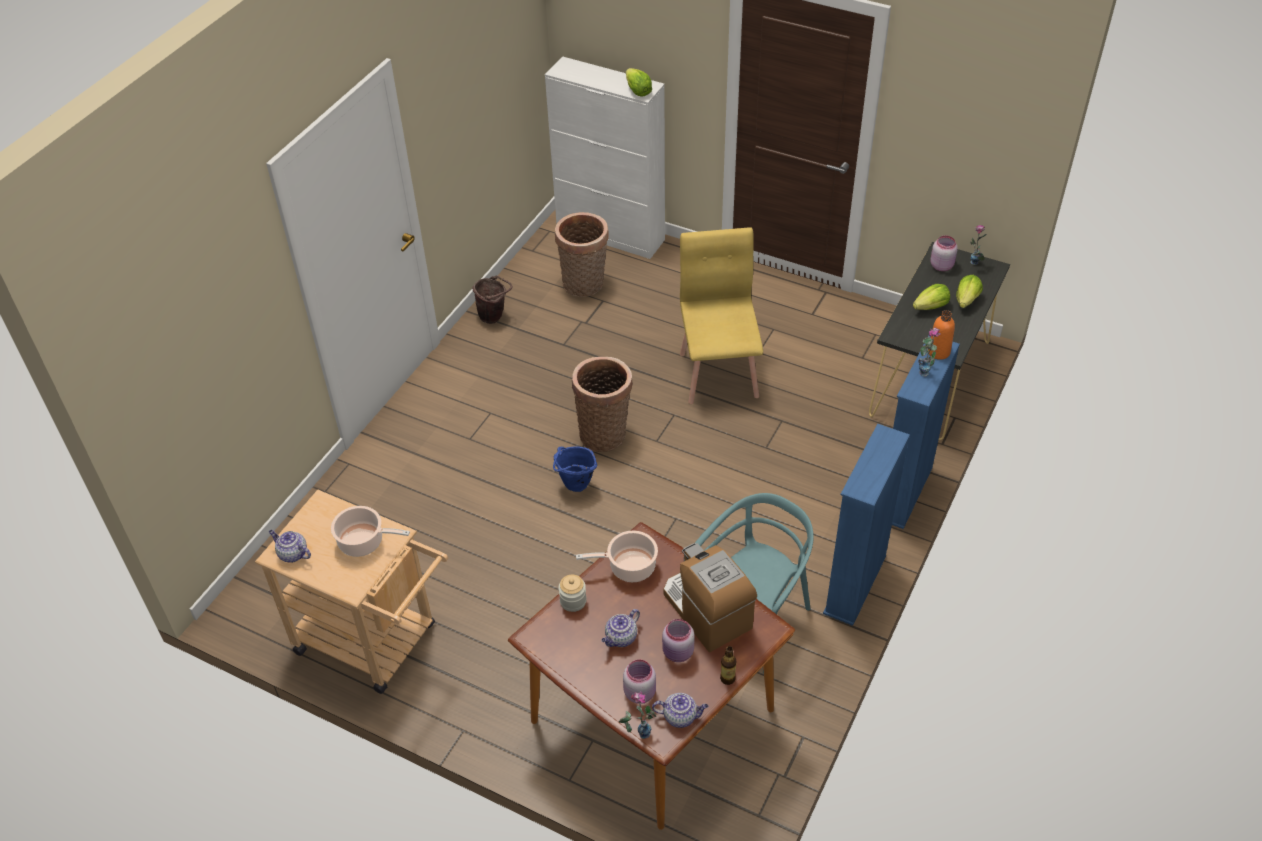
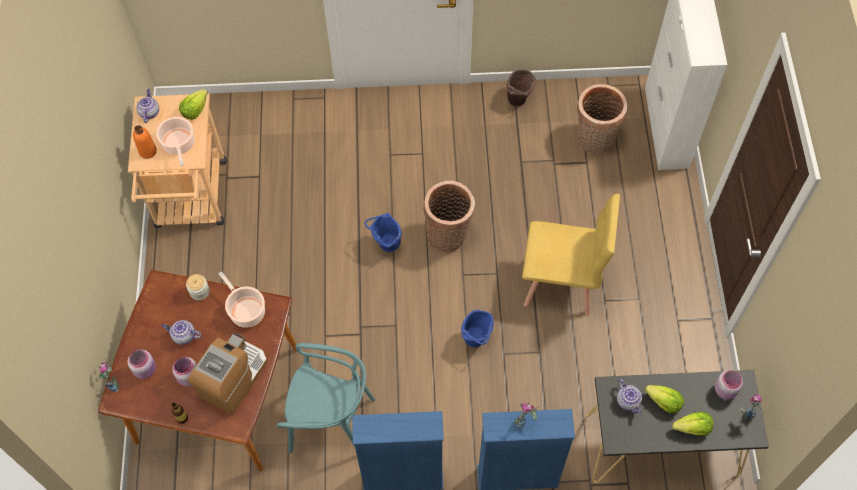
camera: 60 degrees right, 15 degrees up
lettuce [626,68,652,97] -> lettuce moved to [179,89,208,120]
teapot [652,693,708,728] -> teapot moved to [617,379,642,413]
yellow chair [680,227,763,404] -> yellow chair turned 45 degrees clockwise [522,194,620,316]
orange bottle [928,310,955,360] -> orange bottle moved to [133,125,157,159]
none -> blue bucket [461,310,494,347]

